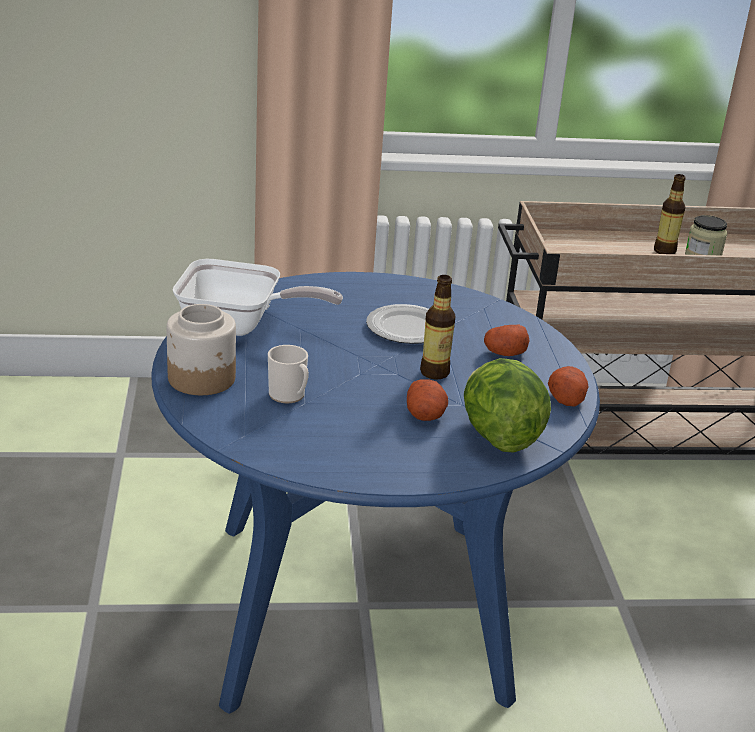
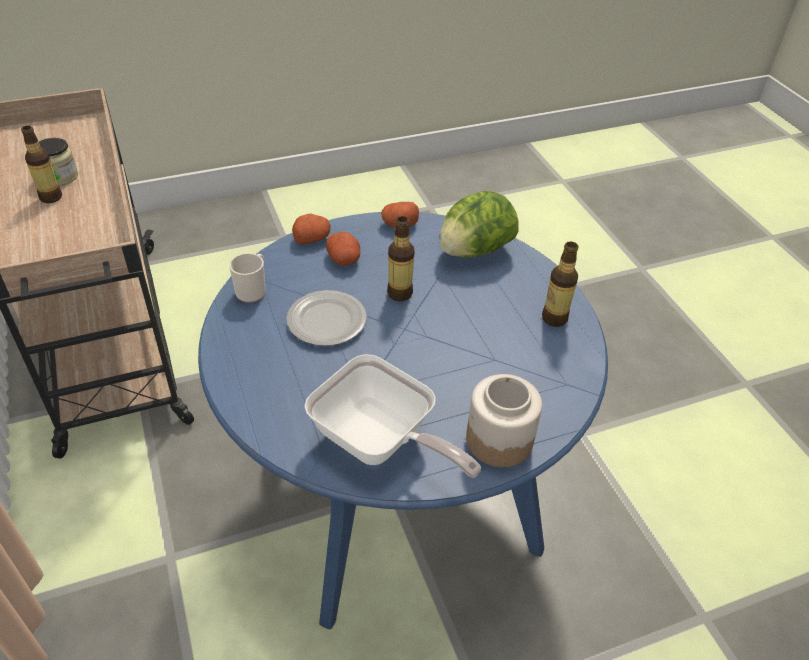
camera: 105 degrees left, 15 degrees up
frying pan [172,259,343,336] -> frying pan turned 135 degrees clockwise [304,354,481,478]
mug [268,345,309,403] -> mug moved to [229,253,266,303]
potato [407,379,448,421] -> potato moved to [292,214,331,244]
none -> bottle [542,241,579,327]

